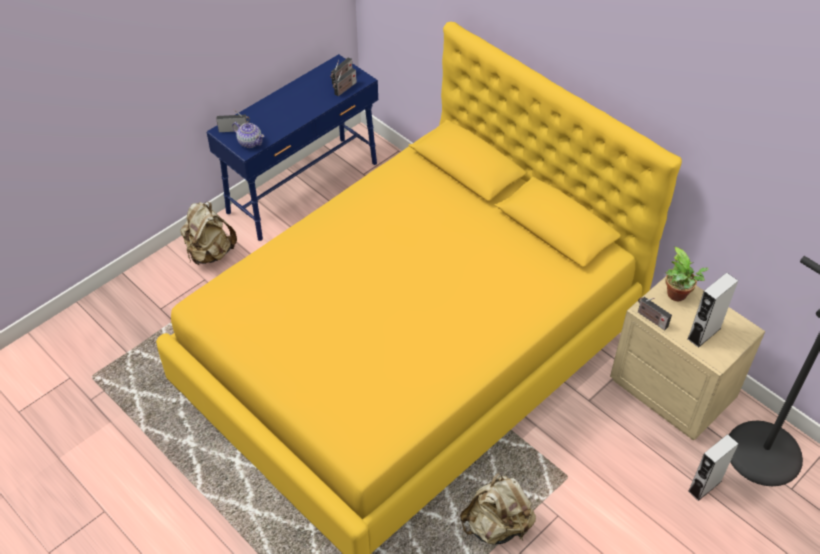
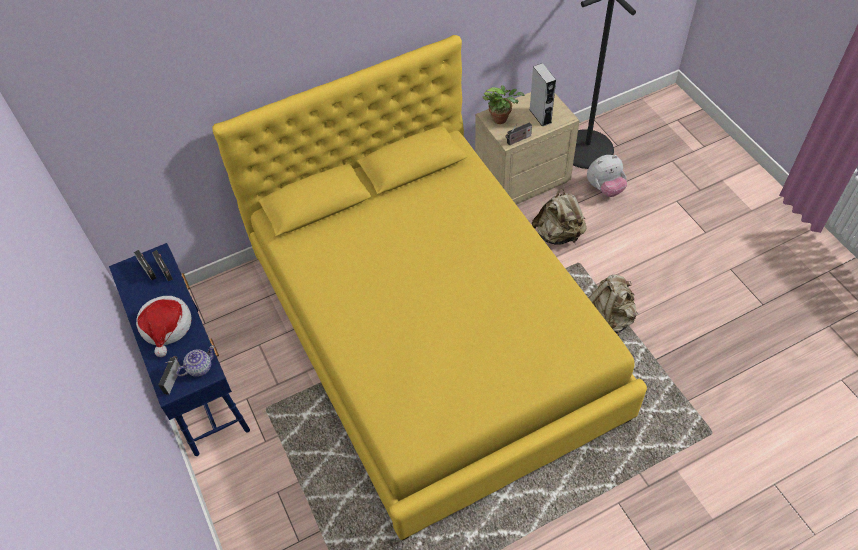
camera: 70 degrees left, 5 degrees up
beige backpack [180,202,237,265] -> beige backpack moved to [532,188,587,245]
grey speaker [688,434,738,501] -> plush toy [587,155,627,197]
none -> hat [136,296,191,357]

